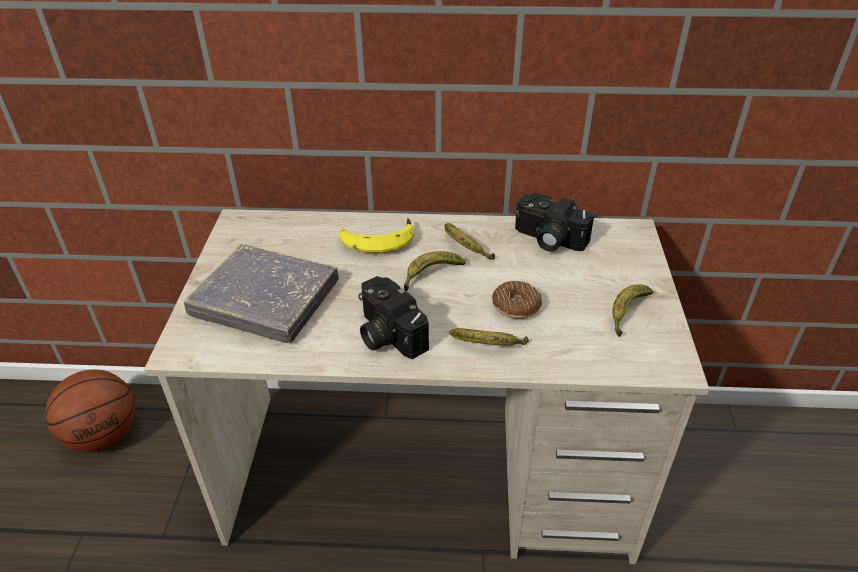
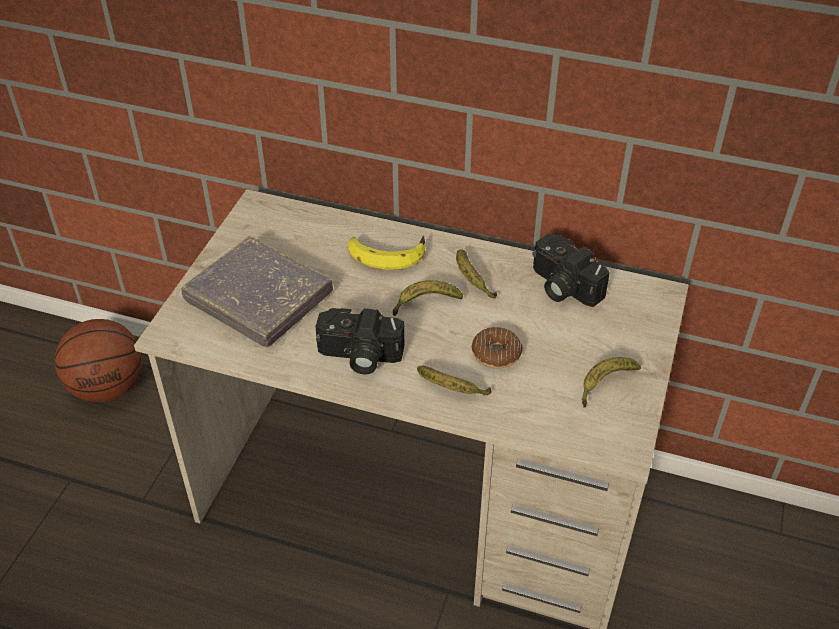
camera: 15 degrees right, 5 degrees up
camera [358,276,429,359] -> camera turned 60 degrees counterclockwise [315,308,404,375]

